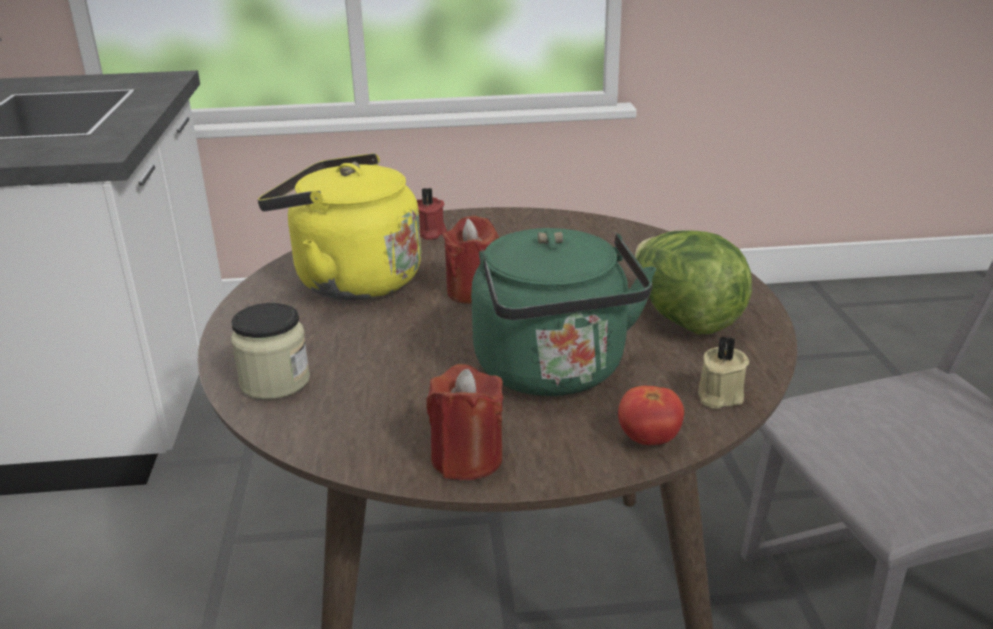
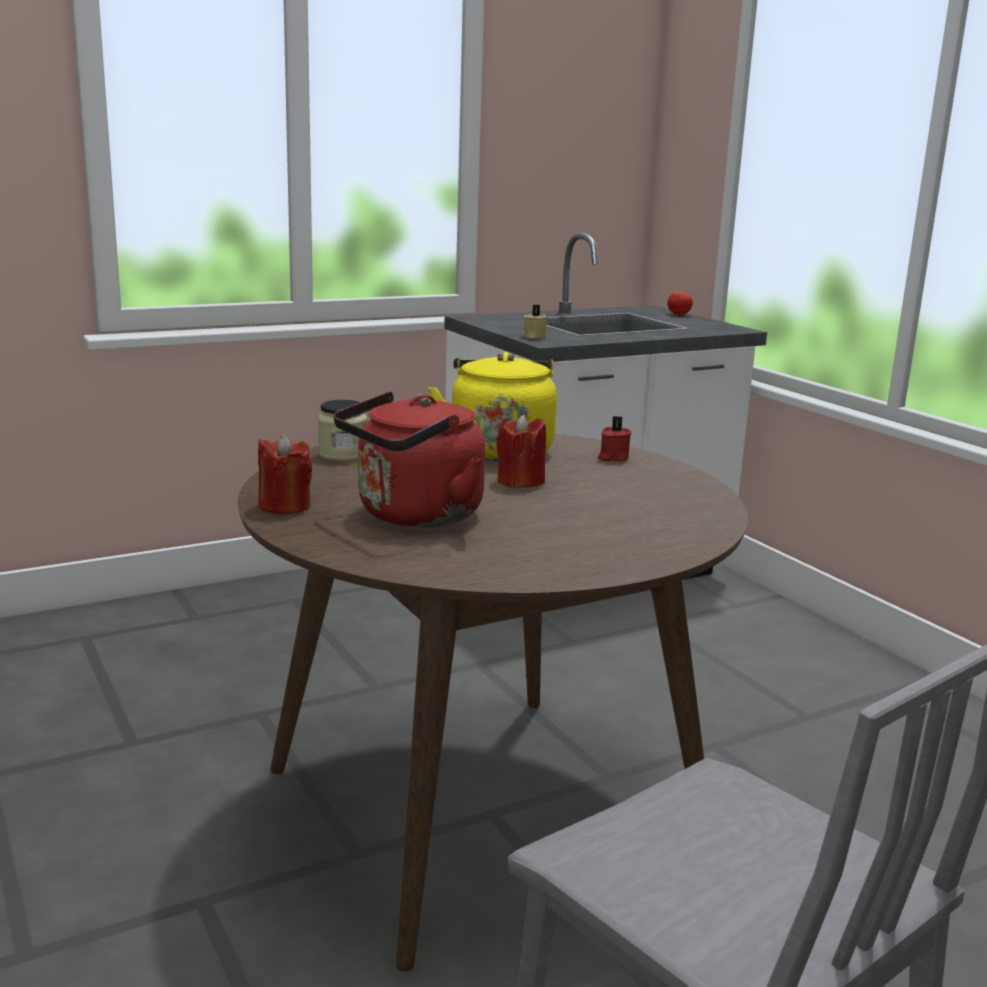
camera: 65 degrees right, 10 degrees down
green kettle [471,228,656,396] -> red kettle [333,391,485,527]
tomato [618,386,684,445] -> tomato moved to [667,292,693,315]
lettuce [635,230,752,334] -> none
beige candle [698,336,749,409] -> beige candle moved to [521,305,547,339]

